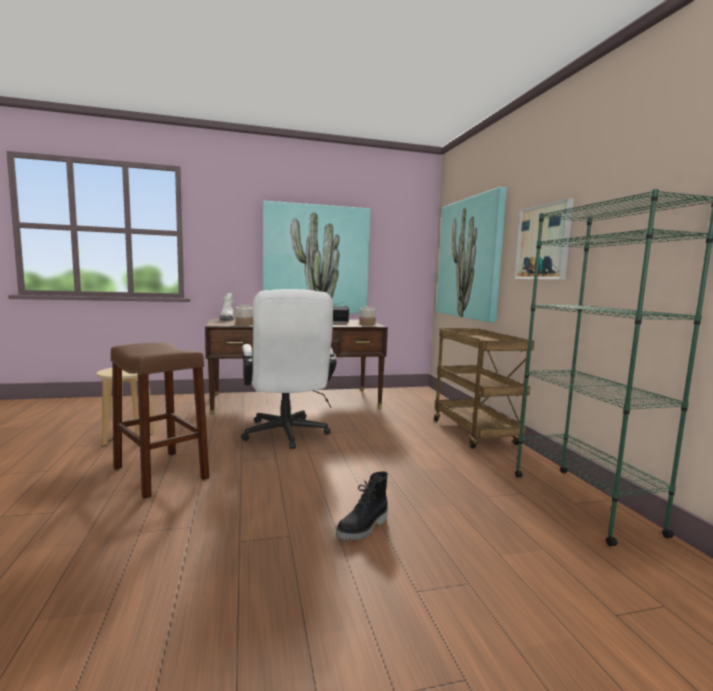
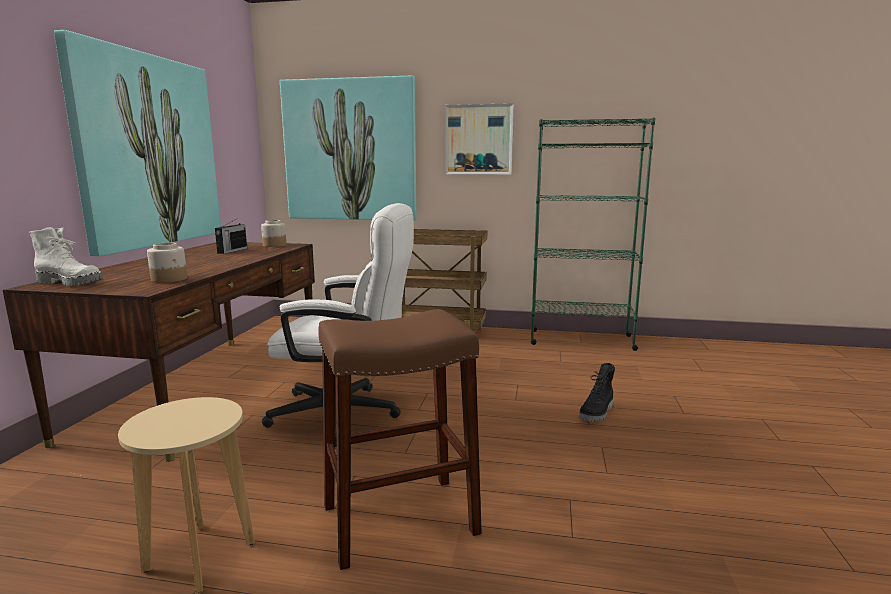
camera: 65 degrees left, 5 degrees up
black boot [335,471,388,540] -> black boot turned 60 degrees clockwise [579,363,615,422]

